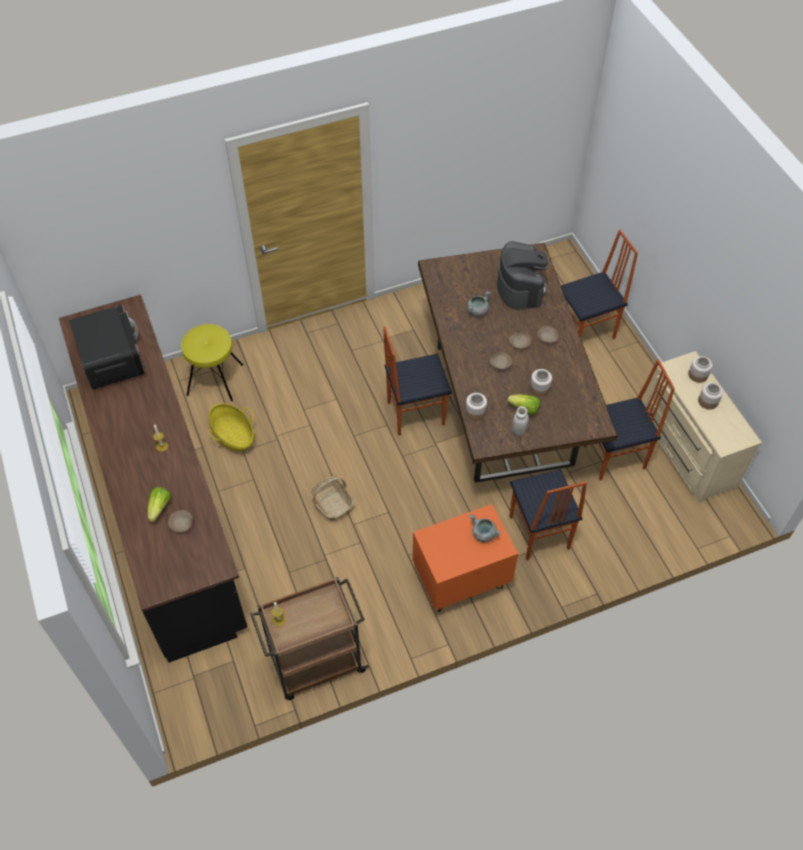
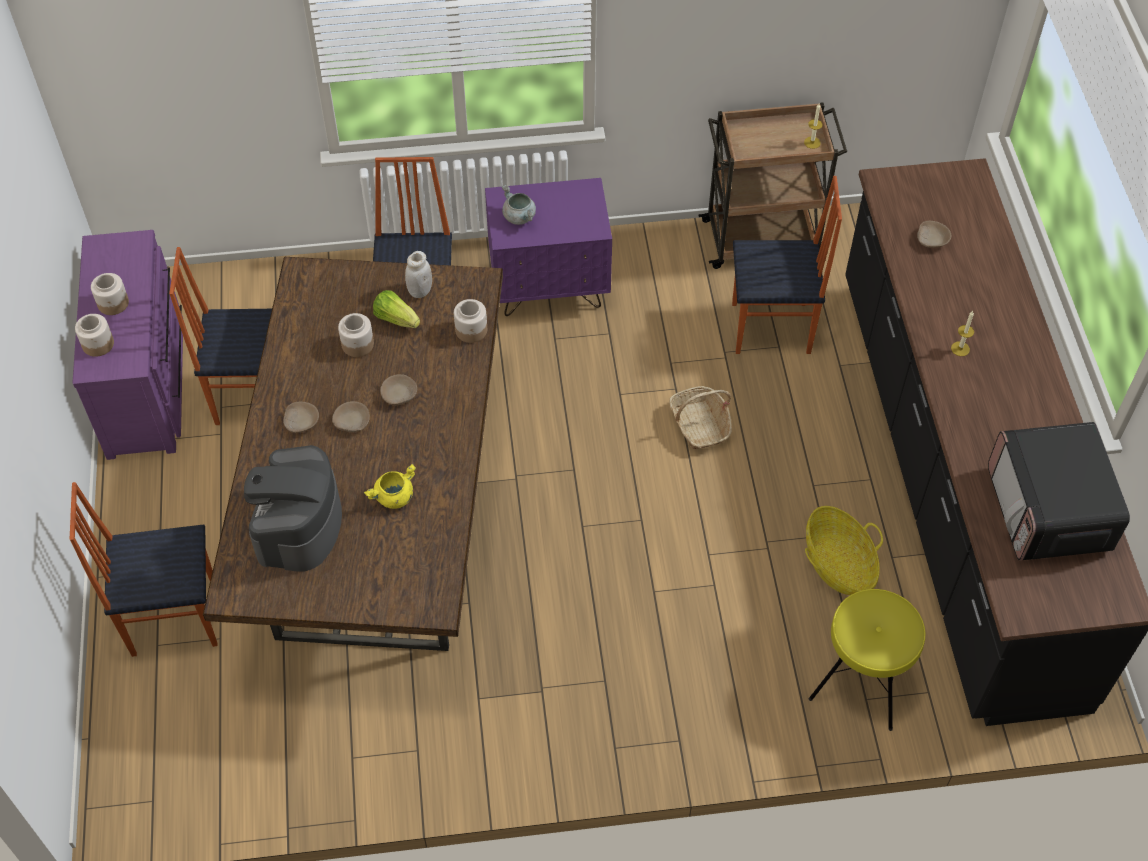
camera: 165 degrees left, 0 degrees up
lettuce [148,487,171,522] -> none
chair [383,327,452,435] -> chair moved to [732,176,842,354]
orange nightstand [413,504,518,612] -> purple nightstand [485,178,612,316]
grey cooking pot [467,290,490,317] -> yellow cooking pot [364,464,416,509]
beige dresser [644,351,762,502] -> purple dresser [73,230,183,460]

